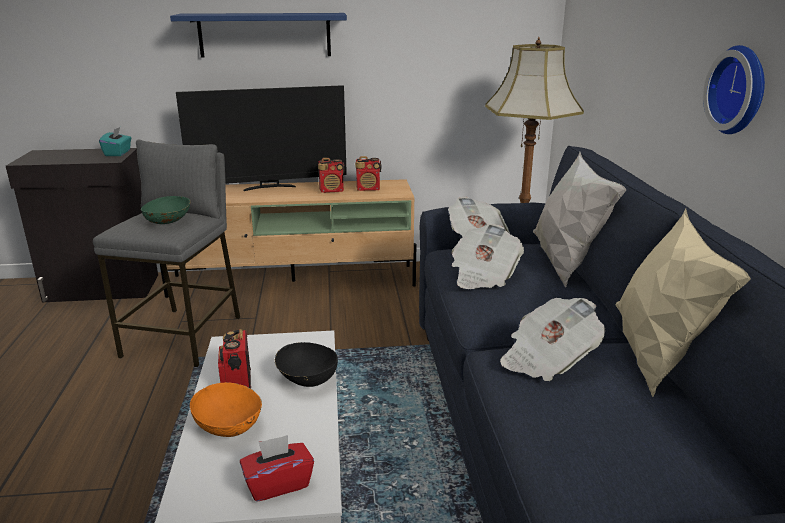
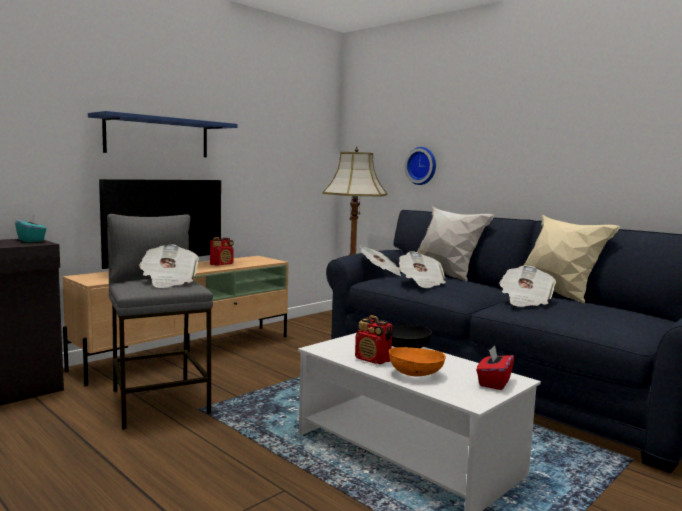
camera: 40 degrees left, 15 degrees down
green bowl [141,196,190,224] -> newspaper [139,245,199,288]
radio [355,156,381,191] -> none
wall clock [703,45,765,134] -> wall clock moved to [405,147,436,185]

